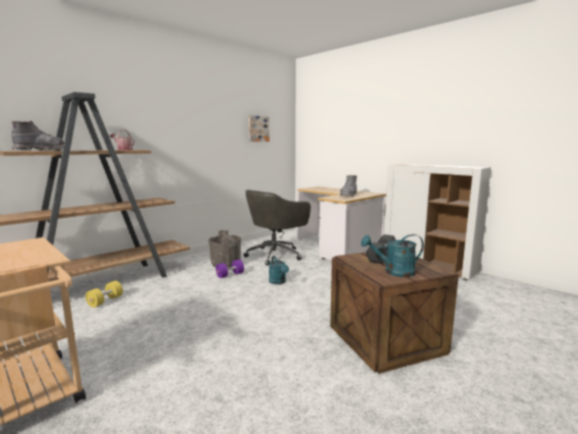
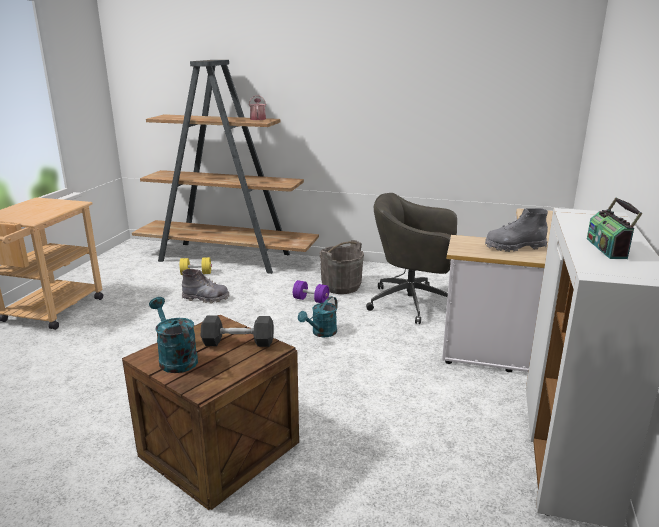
camera: 60 degrees right, 10 degrees up
grey boot [11,121,64,151] -> grey boot moved to [182,269,229,303]
picture [248,115,269,142] -> none
none -> radio [587,198,642,259]

